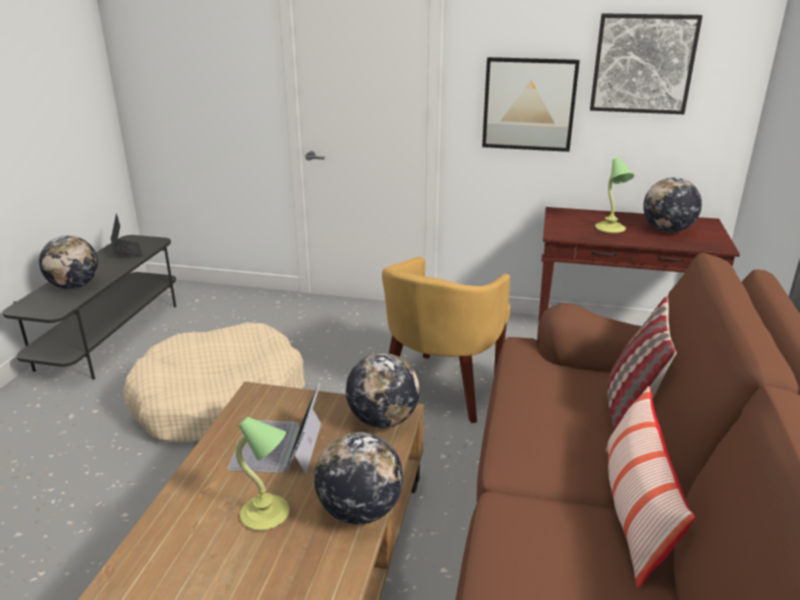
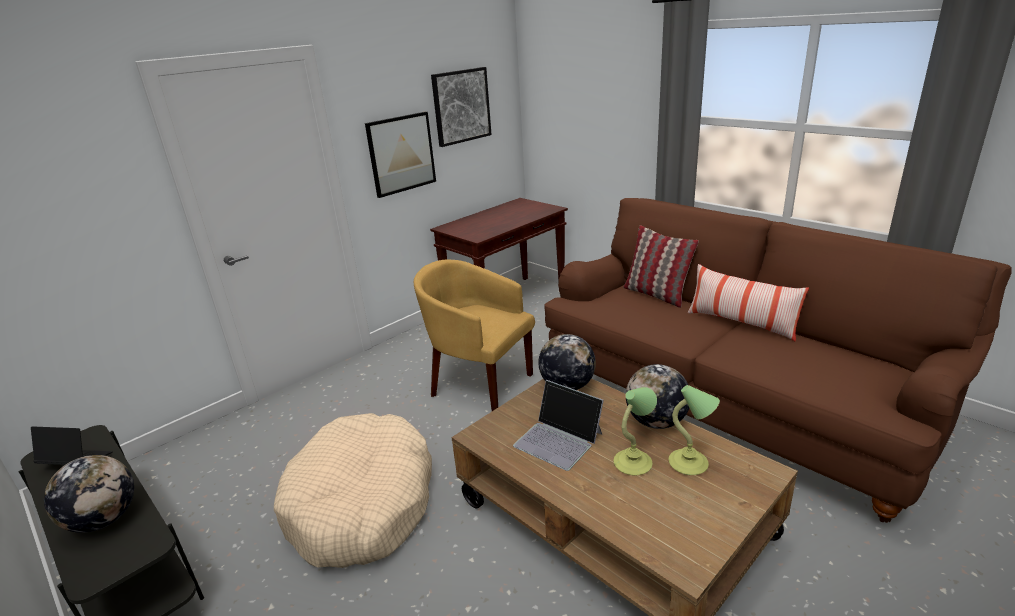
camera: 55 degrees left, 0 degrees up
yellow armchair [382,257,510,423] -> yellow armchair turned 150 degrees clockwise [414,260,535,411]
table lamp [595,158,634,234] -> table lamp moved to [669,385,720,475]
globe [643,177,702,233] -> none

